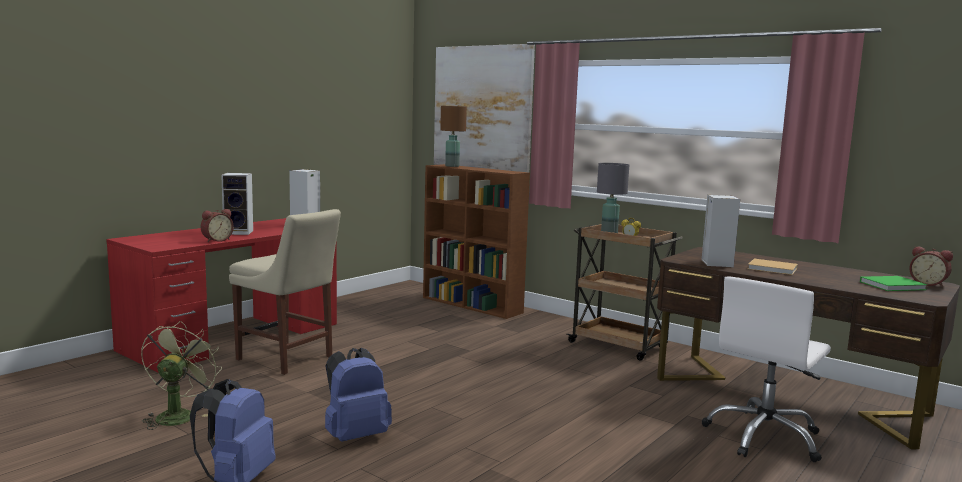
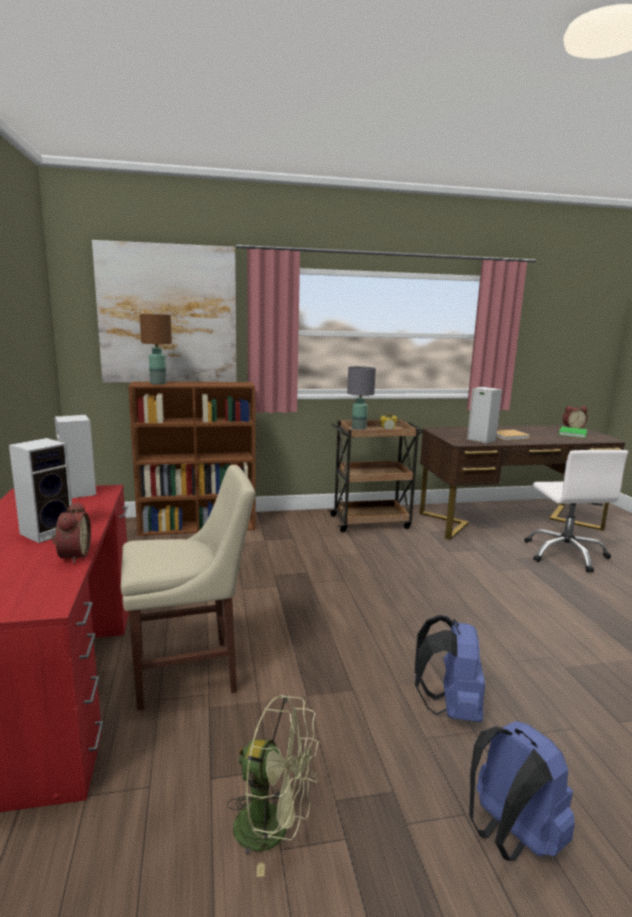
camera: 50 degrees left, 5 degrees up
green fan [141,321,222,430] -> green fan turned 150 degrees clockwise [227,695,320,877]

